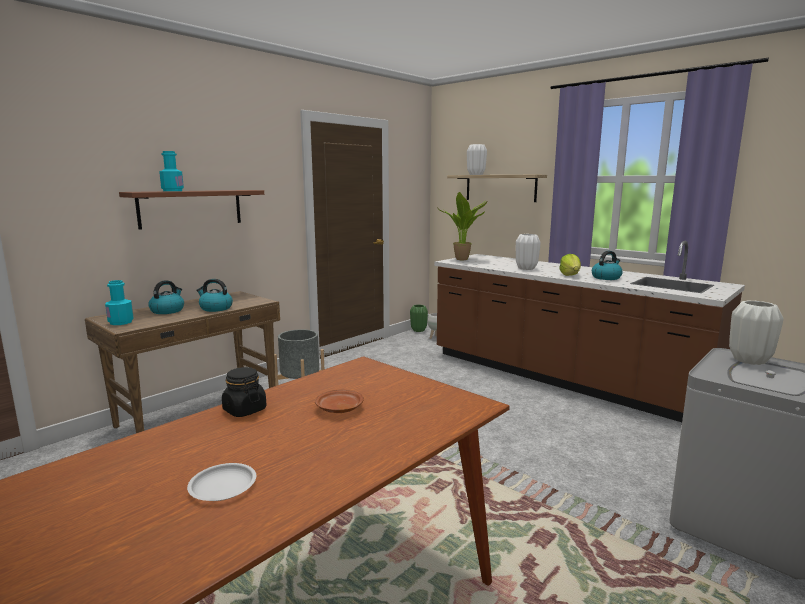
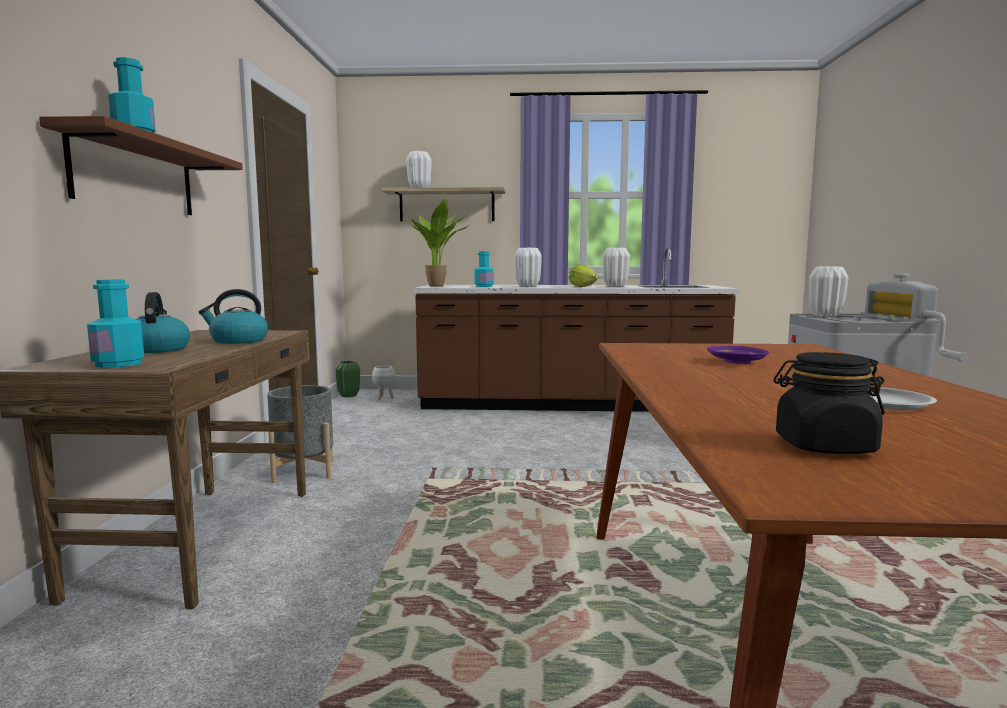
camera: 40 degrees left, 5 degrees down
black jar [222,367,267,417] -> black jar moved to [773,352,885,454]
brown plate [315,389,364,413] -> purple plate [707,346,769,364]
kettle [592,251,623,280] -> white vase [602,248,630,287]
none -> turquoise bottle [474,251,494,287]

